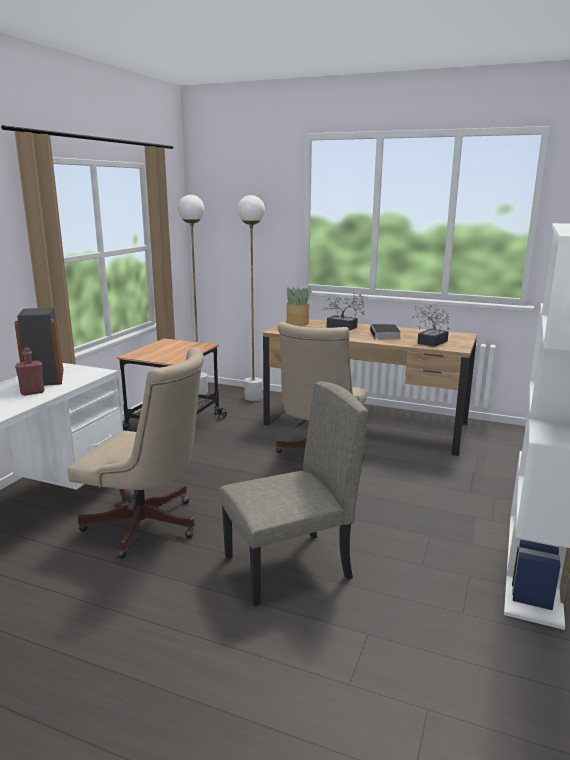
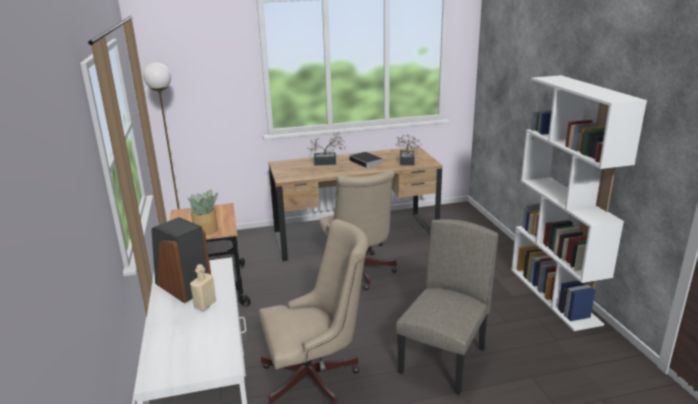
camera: 35 degrees left, 5 degrees up
red bottle [15,347,45,396] -> beige bottle [190,264,216,311]
white floor lamp [237,195,265,401] -> none
potted plant [286,287,312,326] -> potted plant moved to [188,190,218,235]

